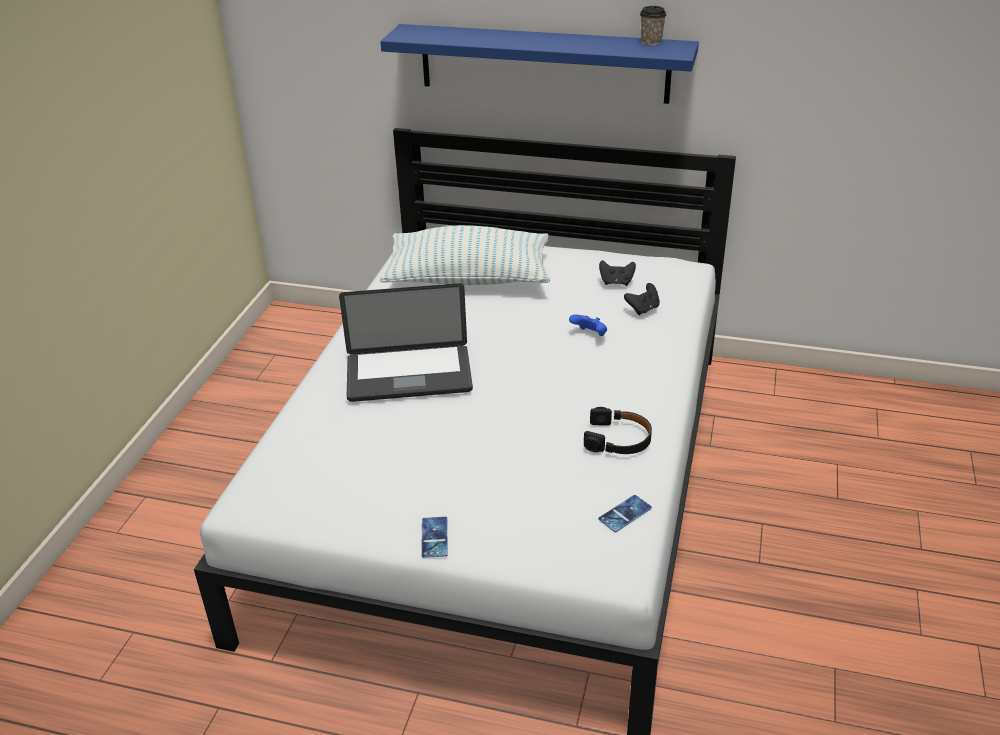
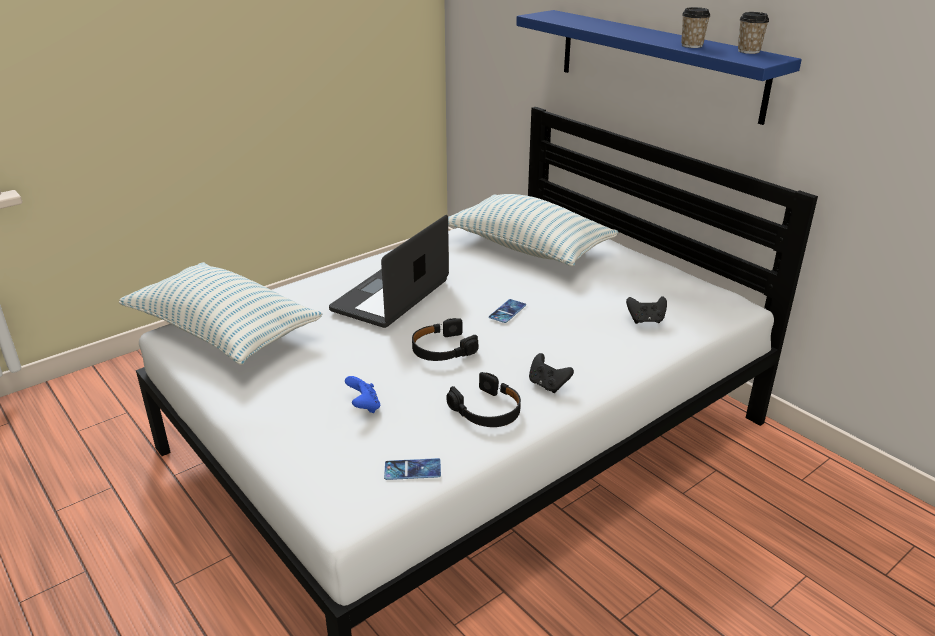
camera: 35 degrees right, 5 degrees down
laptop [339,283,473,402] -> laptop turned 90 degrees clockwise [329,215,449,328]
phone [421,517,448,558] -> phone moved to [489,299,526,323]
blue game controller [569,315,607,336] -> blue game controller moved to [345,376,380,413]
black game controller [599,260,636,286] -> black game controller moved to [529,353,574,393]
none -> pillow [119,262,322,365]
none -> black headphones [412,318,479,361]
none -> cup [681,7,710,48]

